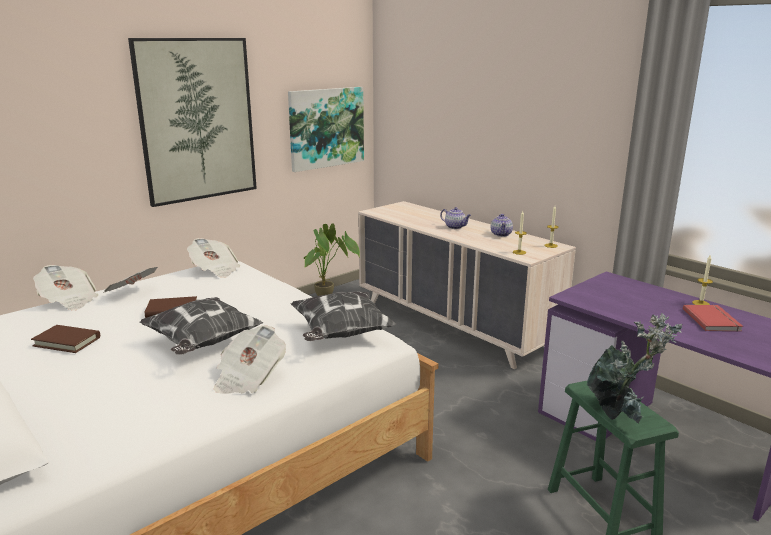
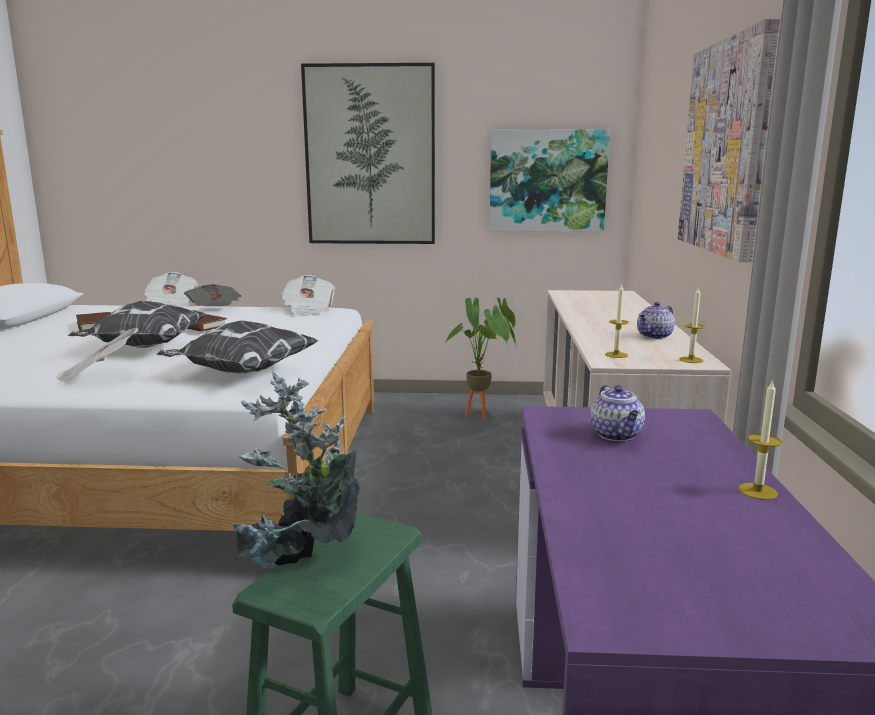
camera: 45 degrees right, 5 degrees down
teapot [440,207,471,229] -> teapot moved to [590,385,645,441]
red book [683,305,743,332] -> none
none -> picture [678,18,780,262]

